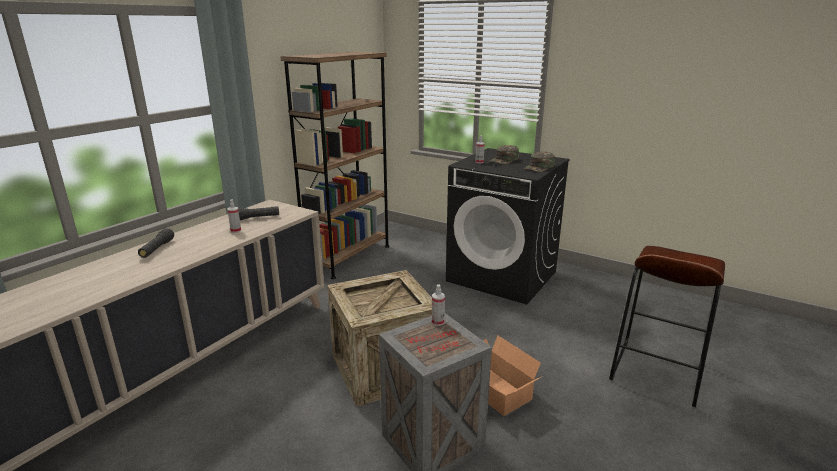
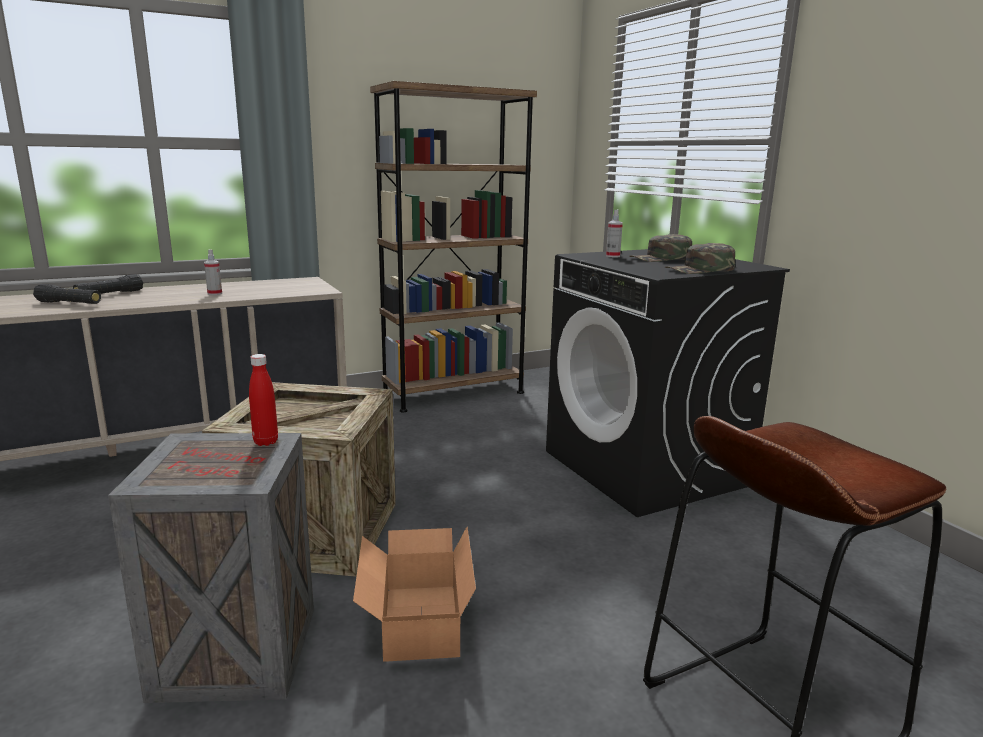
camera: 30 degrees right, 5 degrees down
black flashlight [238,206,279,220] -> black flashlight moved to [33,284,101,304]
spray bottle [432,284,445,326] -> red bottle [249,354,278,446]

